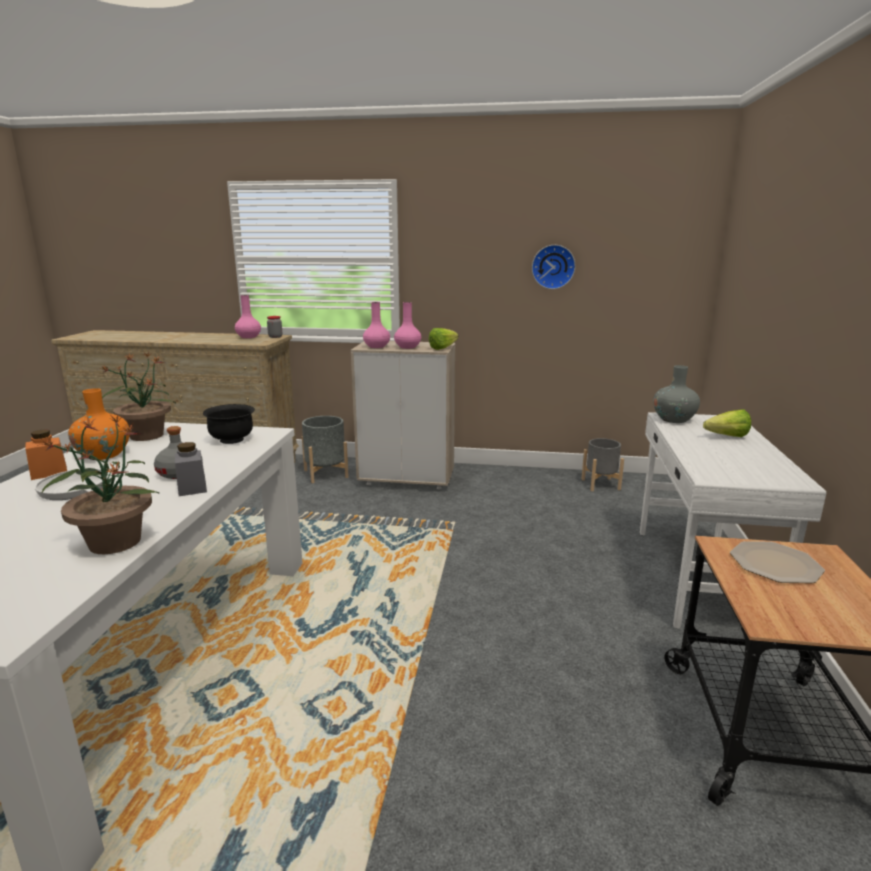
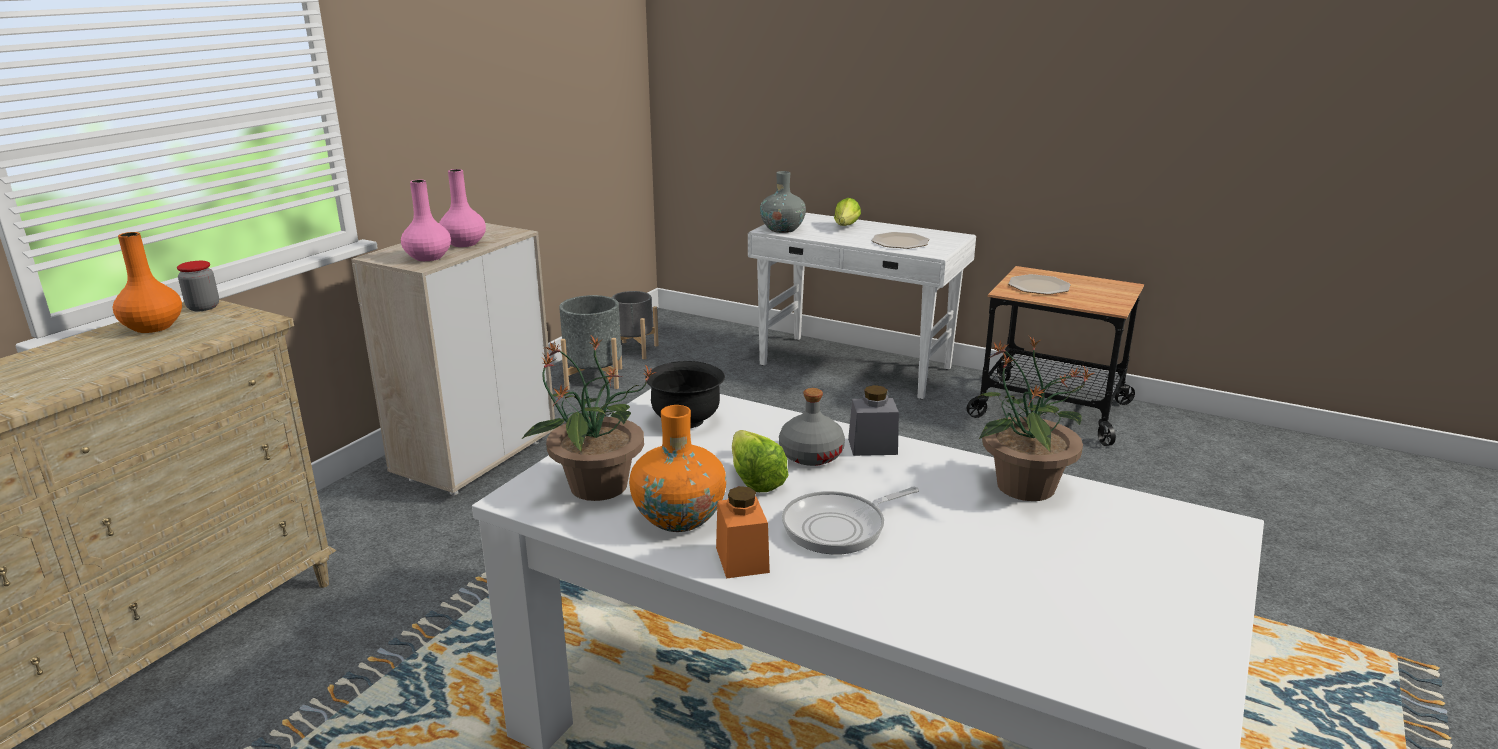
camera: 70 degrees left, 5 degrees up
pink vase [235,295,261,338] -> orange vase [113,232,182,333]
grey planter [302,416,349,483] -> grey planter moved to [559,295,622,390]
lettuce [429,328,458,350] -> lettuce moved to [732,430,789,492]
wall clock [532,245,576,289] -> none
none -> plate [872,232,929,249]

